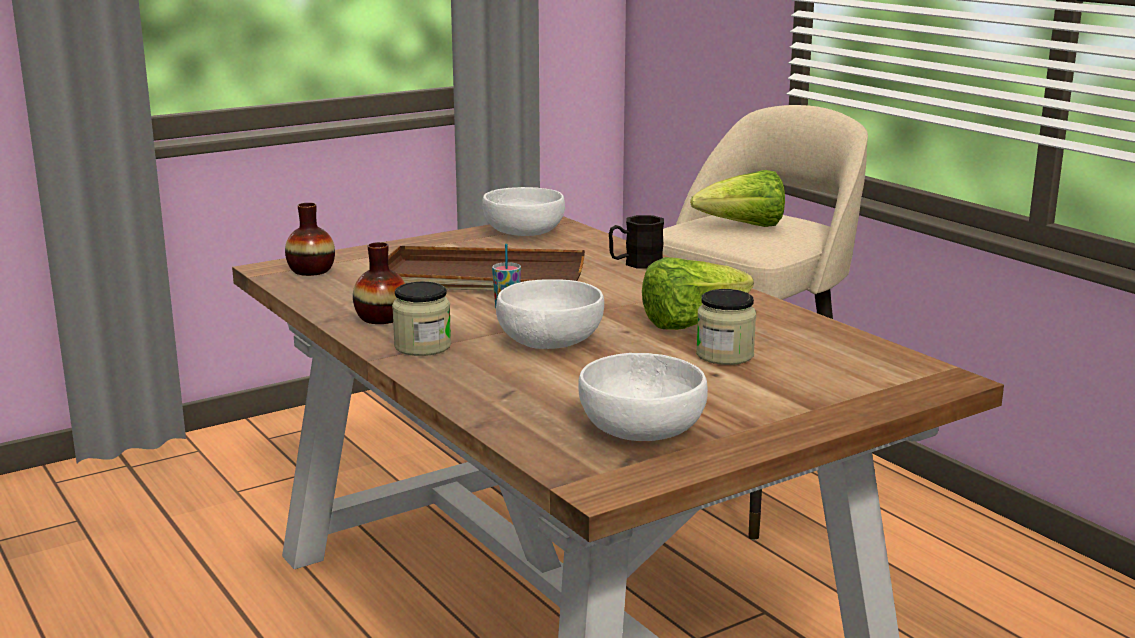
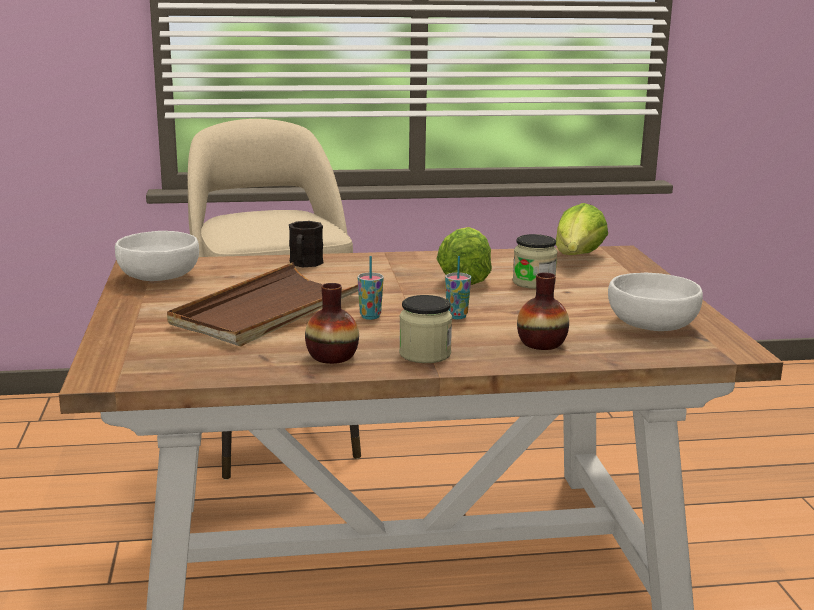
camera: 65 degrees left, 0 degrees up
vase [285,203,335,276] -> vase moved to [517,272,569,350]
white bowl [496,279,604,349] -> cup [445,256,471,319]
lettuce [690,170,785,227] -> lettuce moved to [556,203,608,255]

